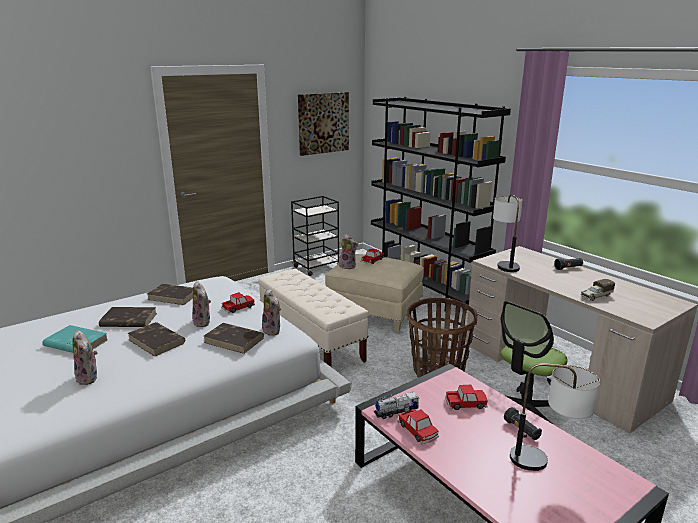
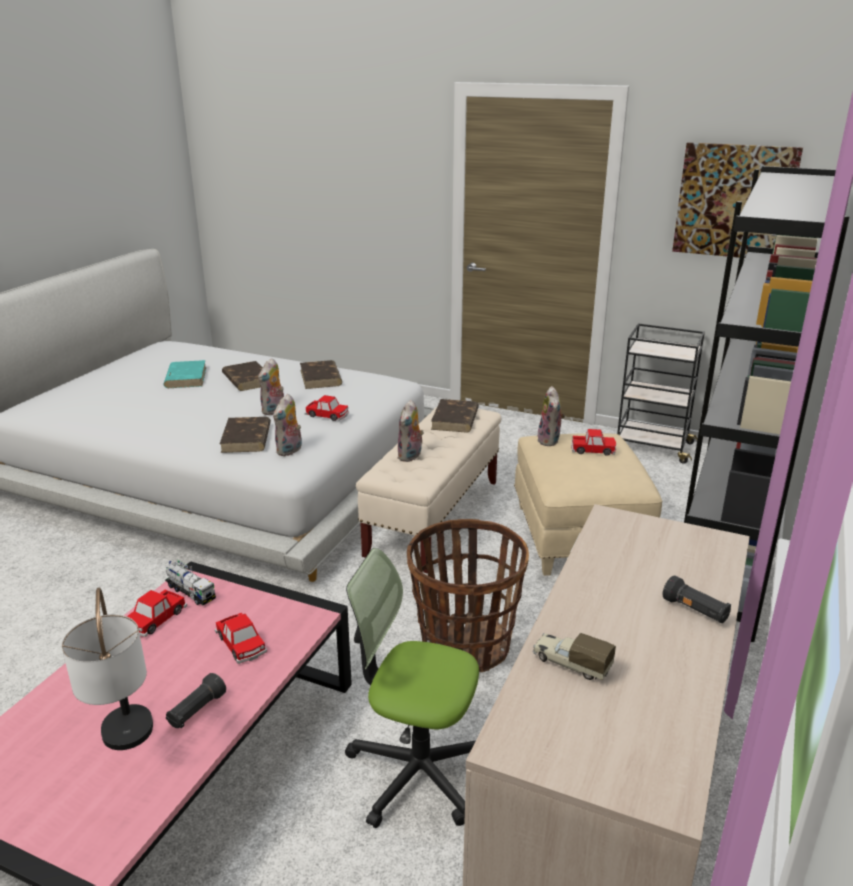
camera: 60 degrees right, 5 degrees up
plush toy [72,330,97,385] -> plush toy moved to [397,400,424,462]
brown book [127,322,185,357] -> brown book moved to [431,399,479,433]
table lamp [493,194,523,272] -> none

